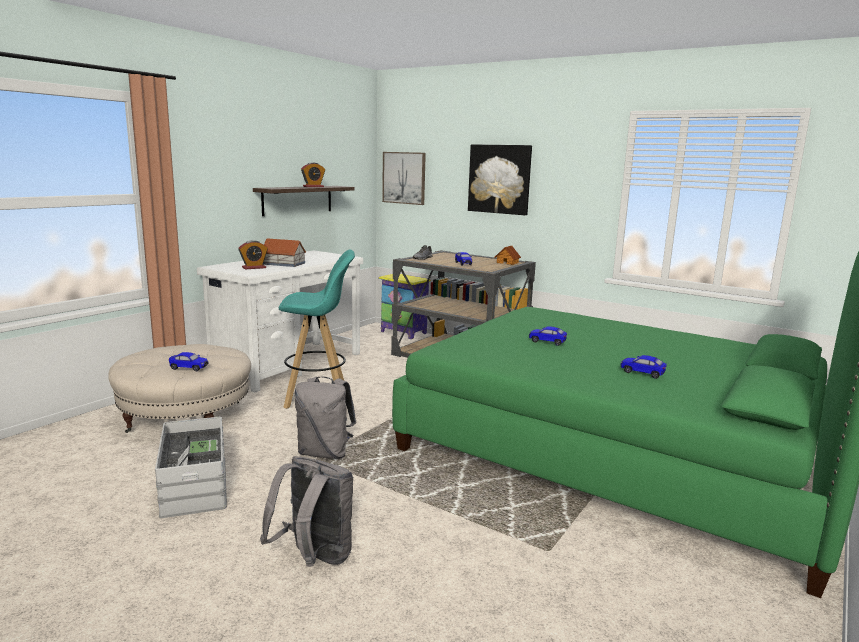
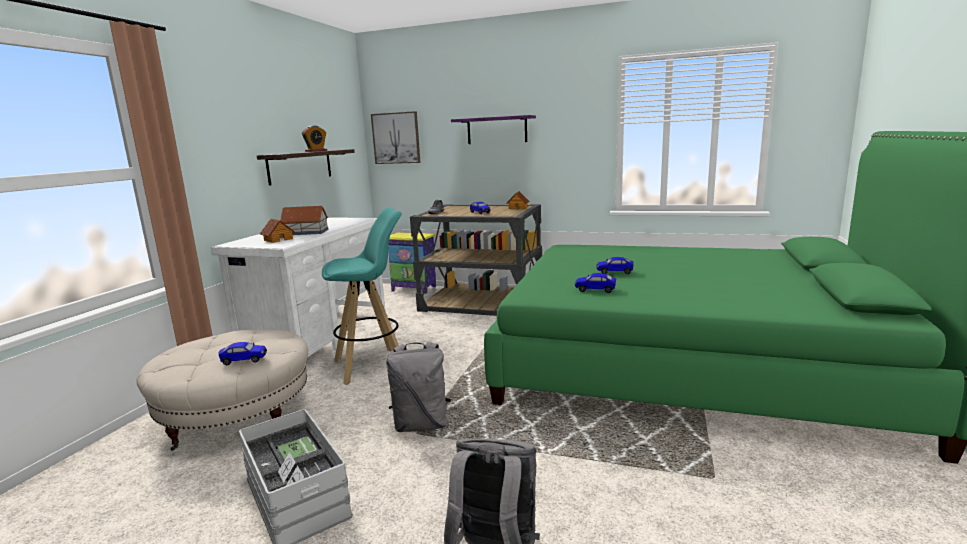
camera: 15 degrees left, 0 degrees up
alarm clock [238,240,268,269] -> toy house [260,219,295,243]
picture [468,144,532,215] -> purple shelf [451,115,536,144]
toy car [620,355,667,379] -> toy car moved to [575,273,616,293]

